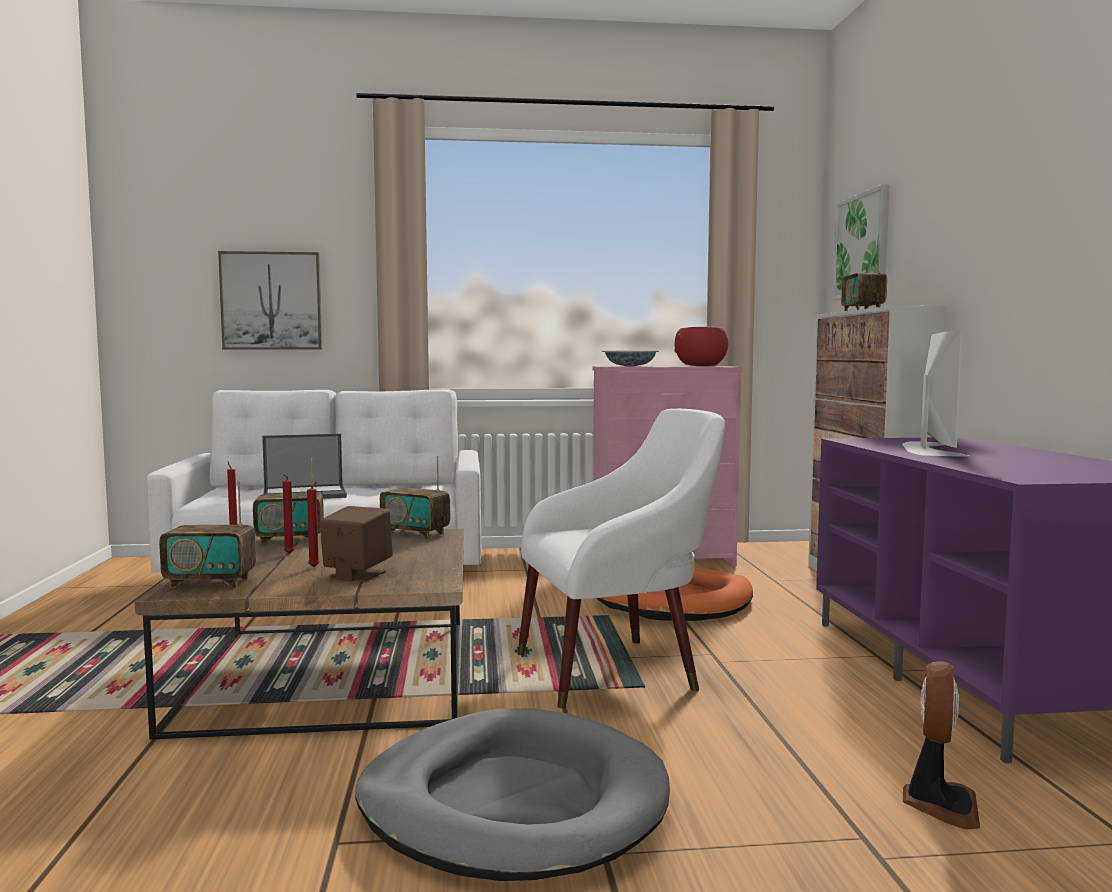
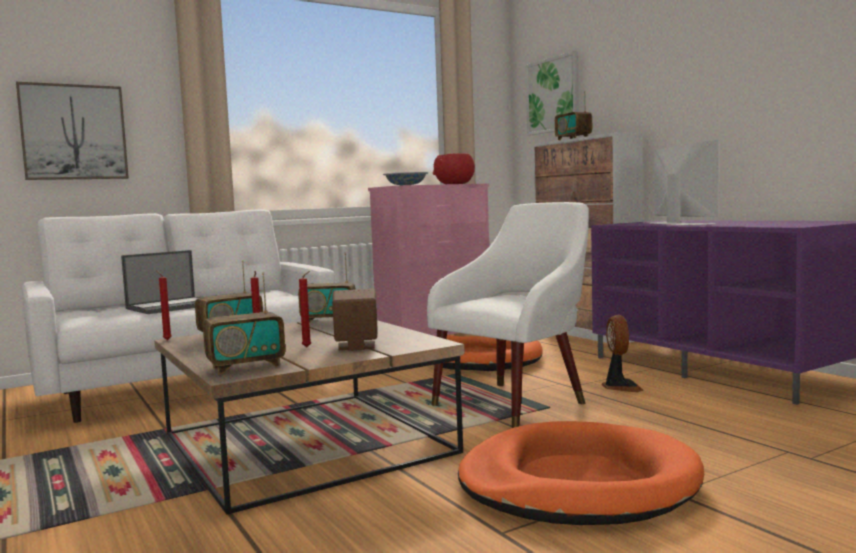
camera: 25 degrees left, 0 degrees up
grey dog bed [355,708,670,881] -> orange dog bed [458,421,704,525]
fan [903,662,980,830] -> fan moved to [602,315,644,392]

